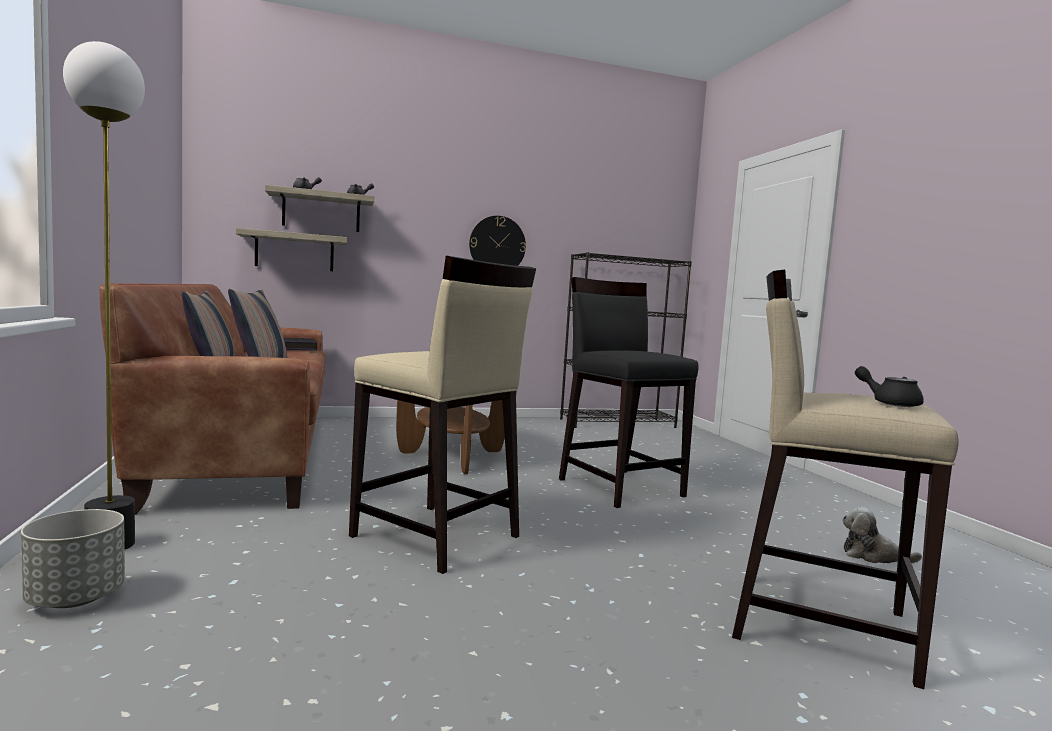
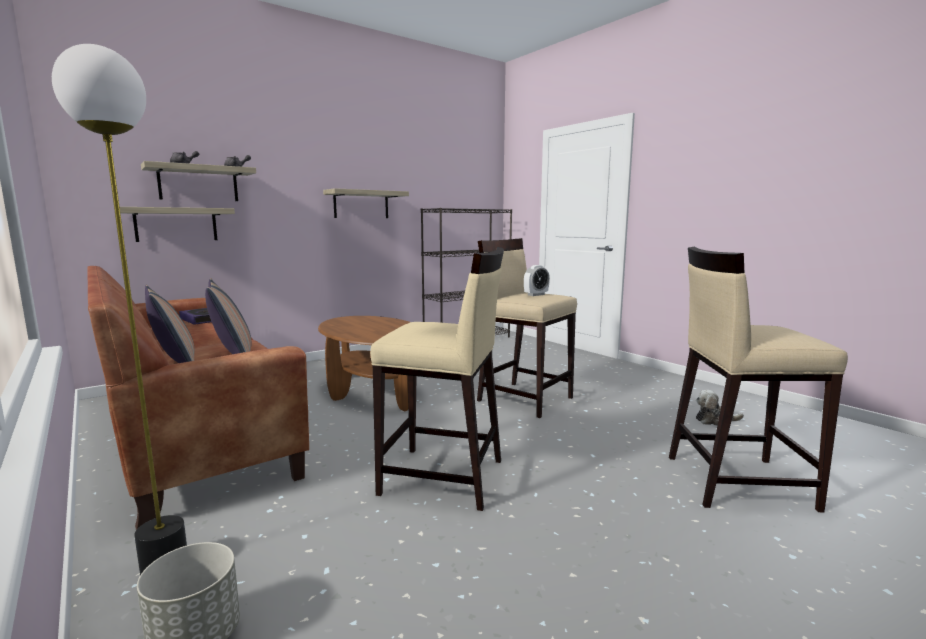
camera: 20 degrees left, 5 degrees up
wall clock [469,216,526,266] -> shelf [323,188,409,218]
black stool [559,277,698,508] -> beige stool [477,238,577,418]
black teapot [855,366,924,407] -> none
none -> alarm clock [524,265,550,296]

